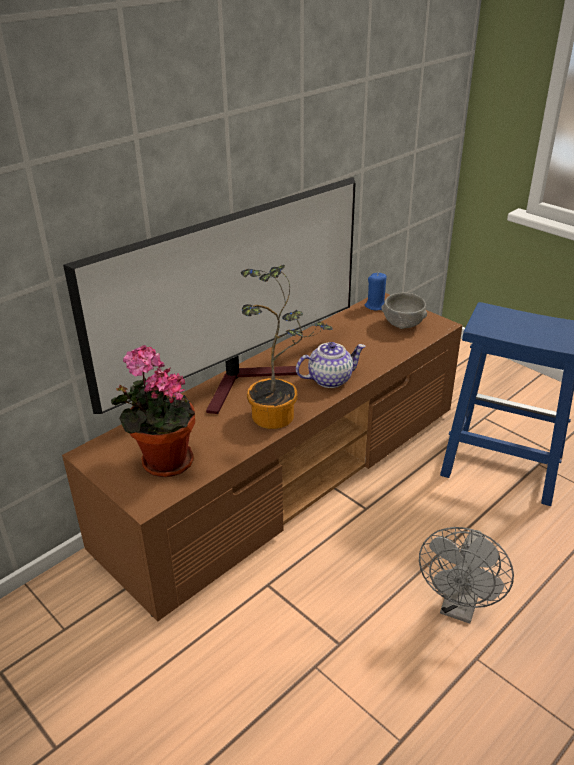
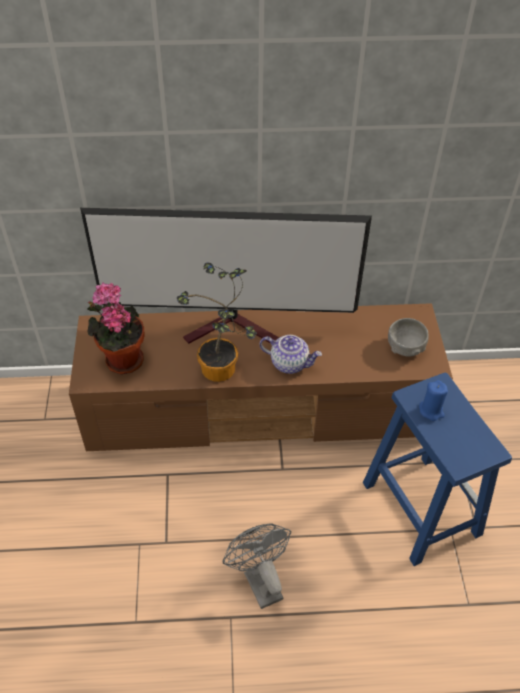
camera: 40 degrees right, 15 degrees up
blue candle [365,273,387,311] -> blue candle moved to [419,380,448,421]
grey fan [419,527,514,624] -> grey fan turned 90 degrees clockwise [222,523,291,609]

